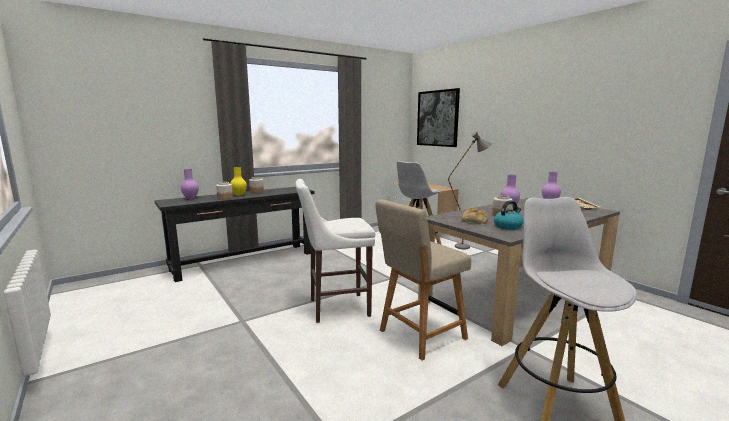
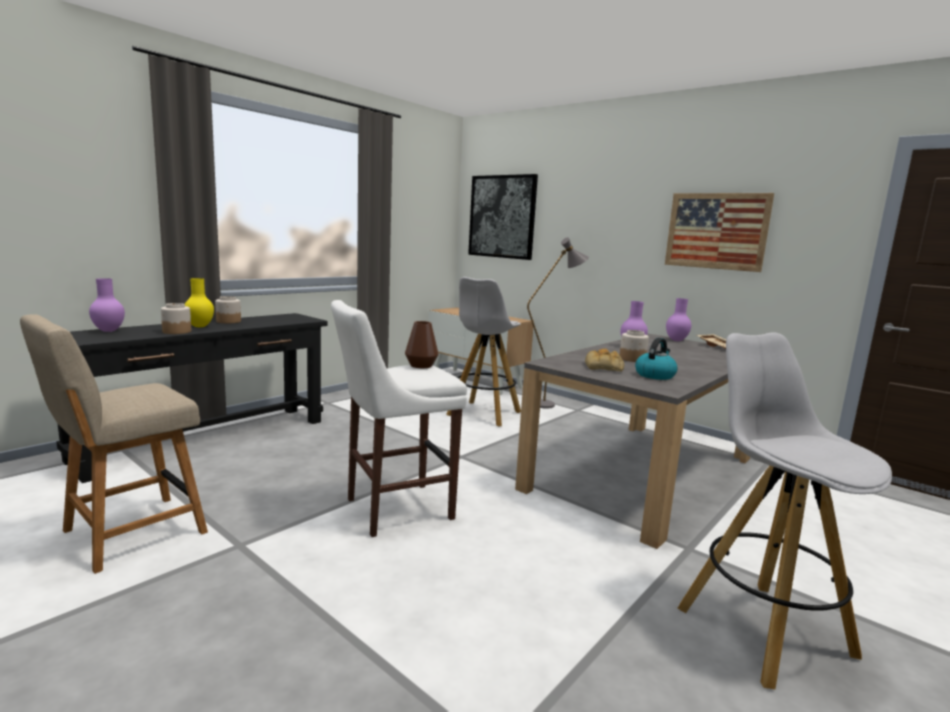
camera: 15 degrees left, 0 degrees up
beige chair [375,200,471,360] -> beige chair moved to [20,314,208,574]
none -> brown vase [405,321,439,368]
none -> picture [665,193,774,272]

